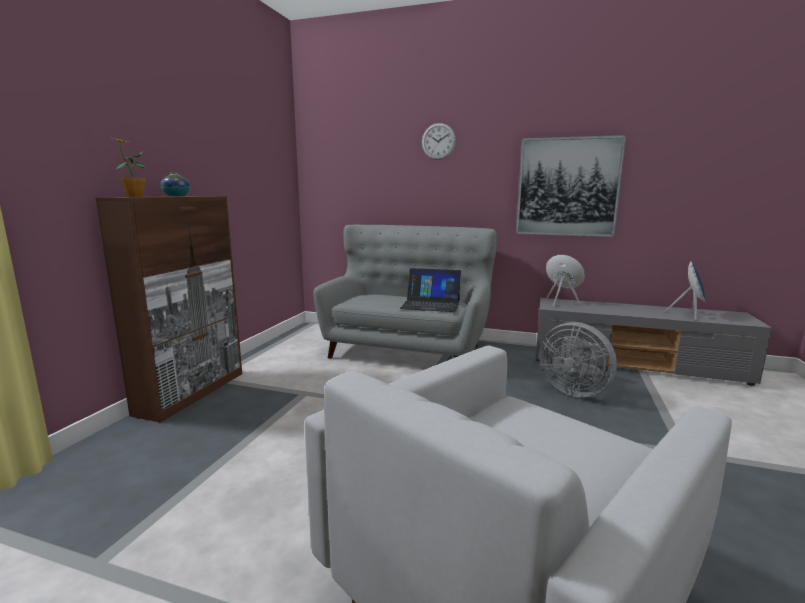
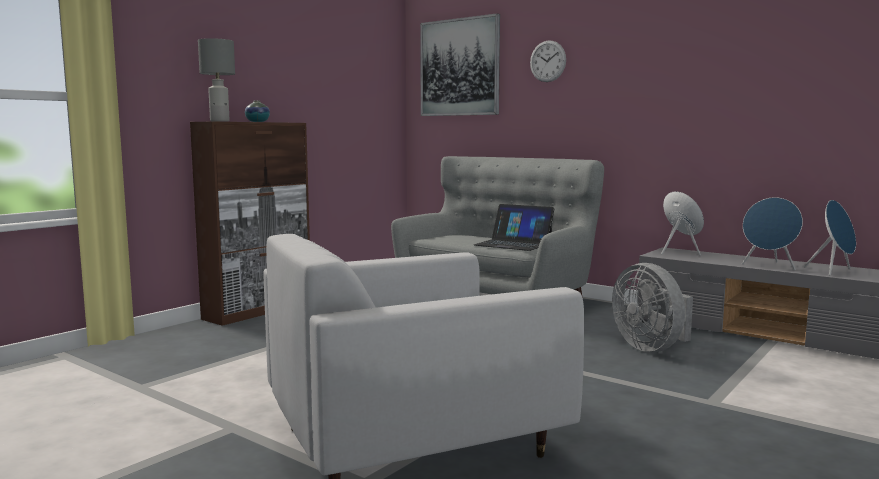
camera: 20 degrees right, 5 degrees down
potted plant [113,138,146,197] -> grey table lamp [198,38,235,122]
picture [516,135,626,237] -> picture moved to [420,13,500,116]
none -> blue speaker [742,197,803,270]

